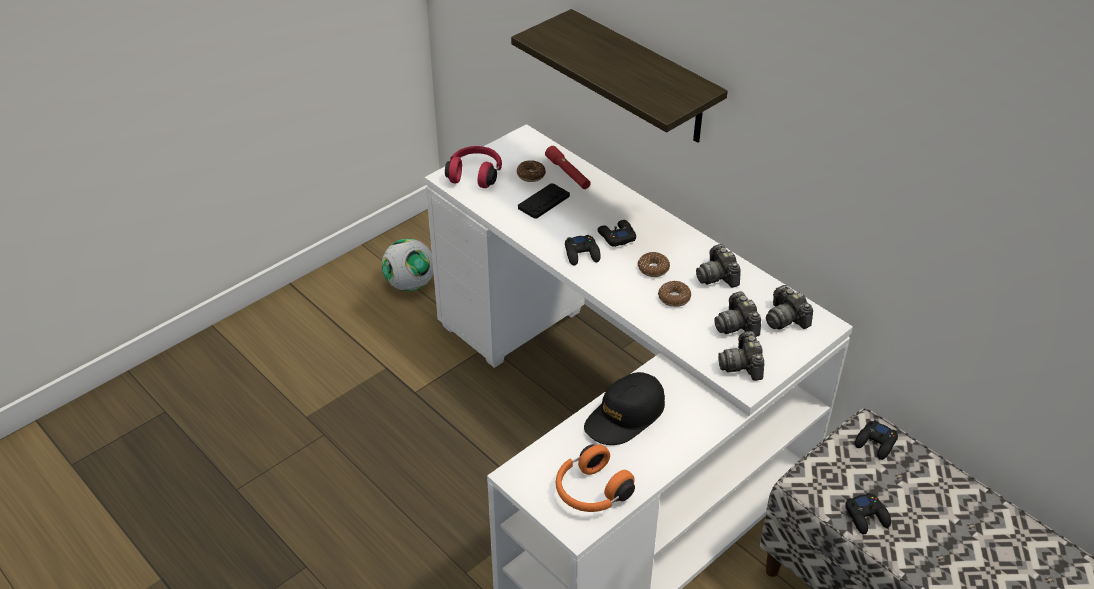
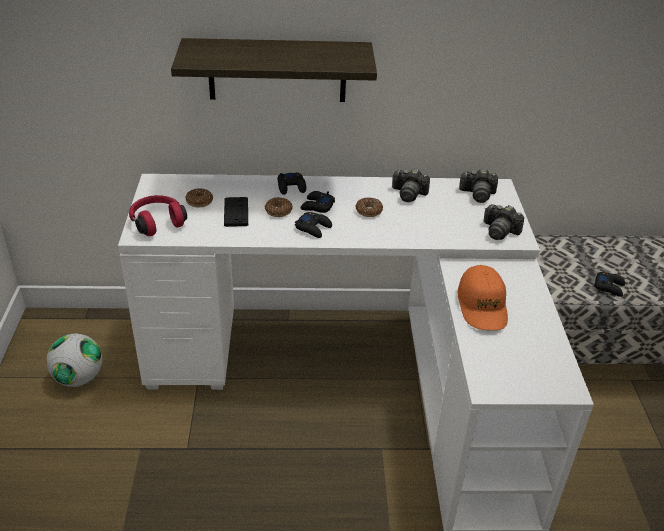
camera: 50 degrees left, 5 degrees down
red flashlight [545,146,591,189] -> none
orange headphones [556,445,635,512] -> none
black cap [584,372,665,445] -> orange cap [458,265,508,330]
donut [658,281,691,307] -> donut moved to [265,197,293,217]
camera [715,291,761,337] -> none
black game controller [855,420,898,460] -> black game controller moved to [277,173,306,195]

